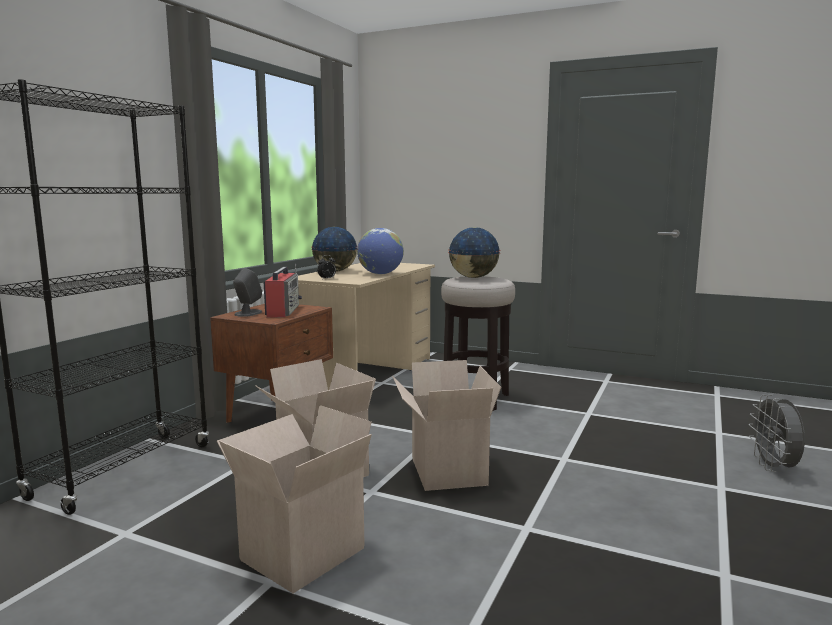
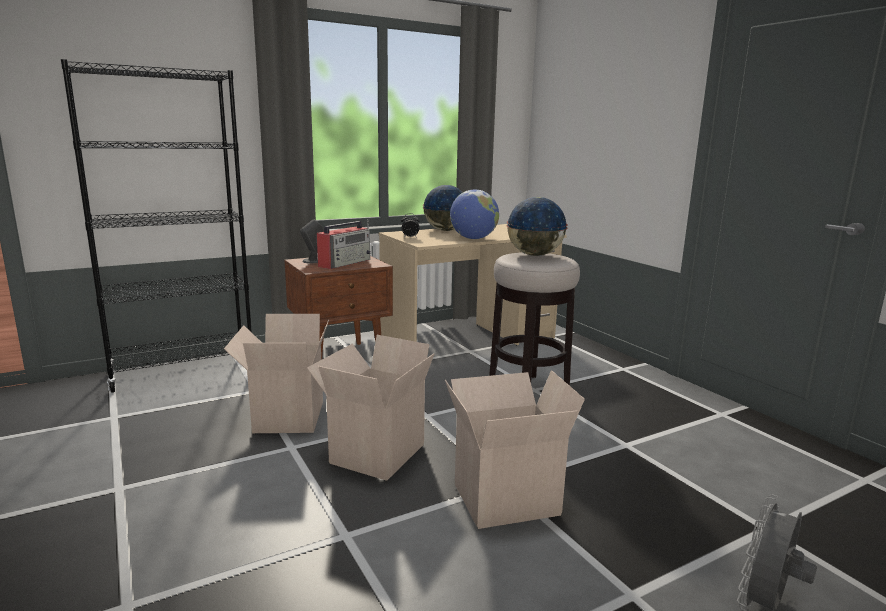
camera: 35 degrees right, 5 degrees up
cardboard box [217,405,372,593] -> cardboard box moved to [445,370,585,529]

